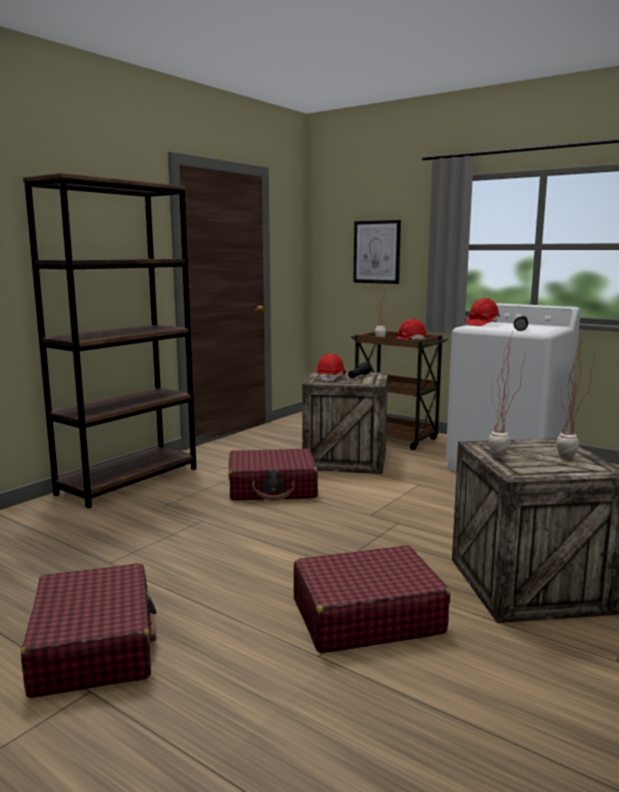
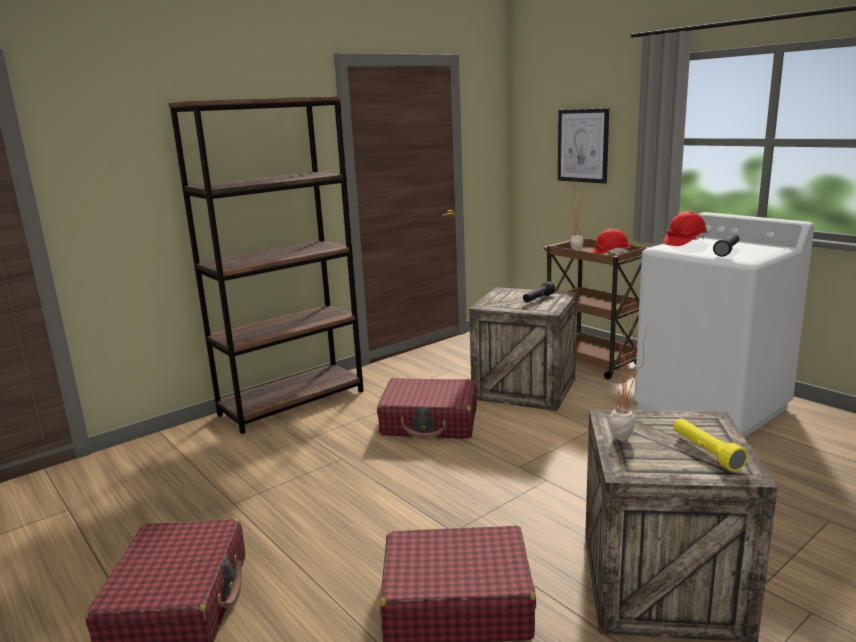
camera: 15 degrees right, 5 degrees up
red hard hat [316,354,346,382] -> none
potted plant [556,337,595,460] -> yellow flashlight [673,418,748,472]

